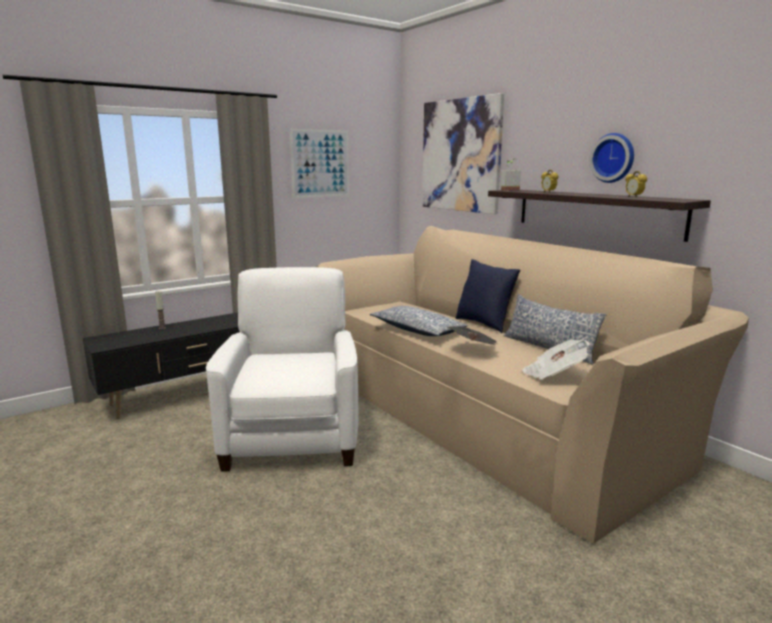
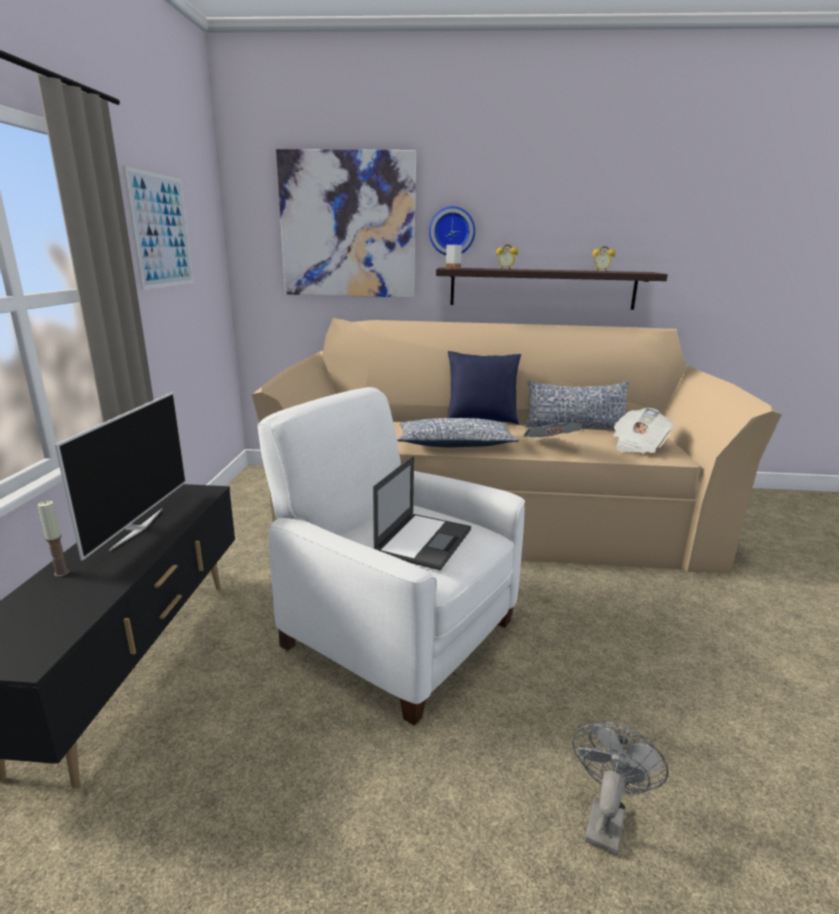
camera: 50 degrees left, 5 degrees up
wall clock [589,133,634,183] -> wall clock moved to [429,206,475,255]
none -> television [55,392,186,561]
none -> laptop [373,456,471,571]
none -> grey fan [572,722,668,856]

